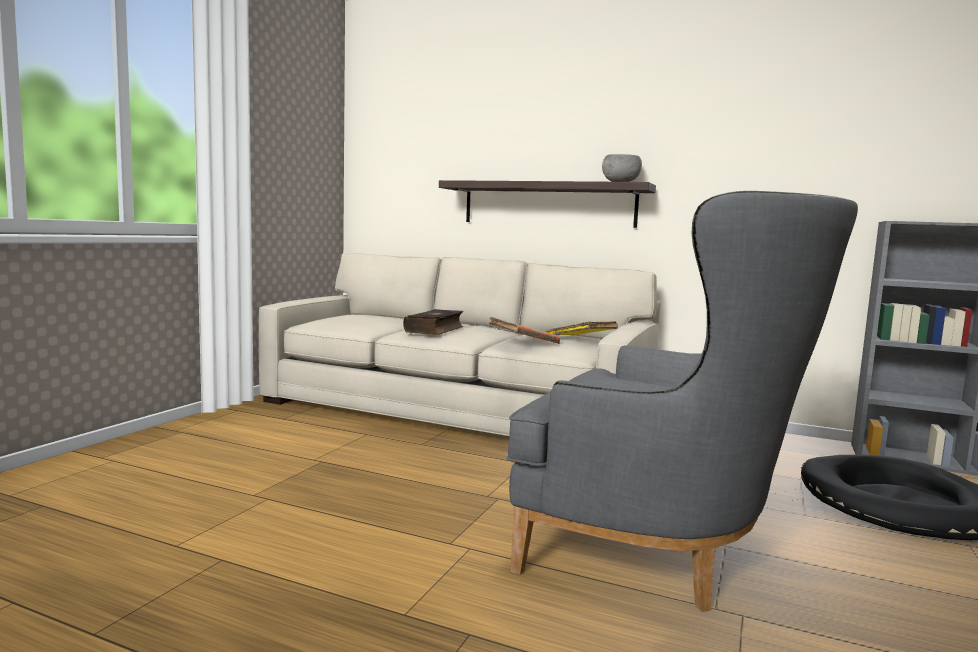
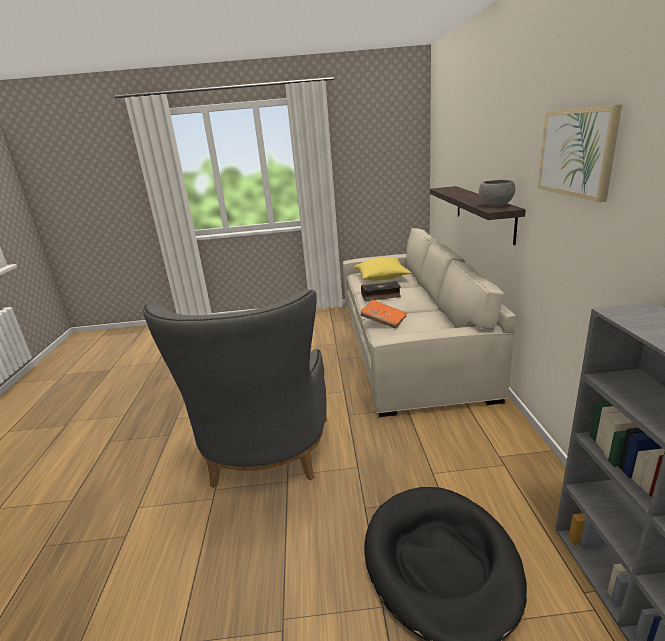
camera: 65 degrees right, 15 degrees up
yellow book [546,321,618,335] -> none
none -> yellow pillow [354,258,411,281]
none -> picture [538,104,622,202]

